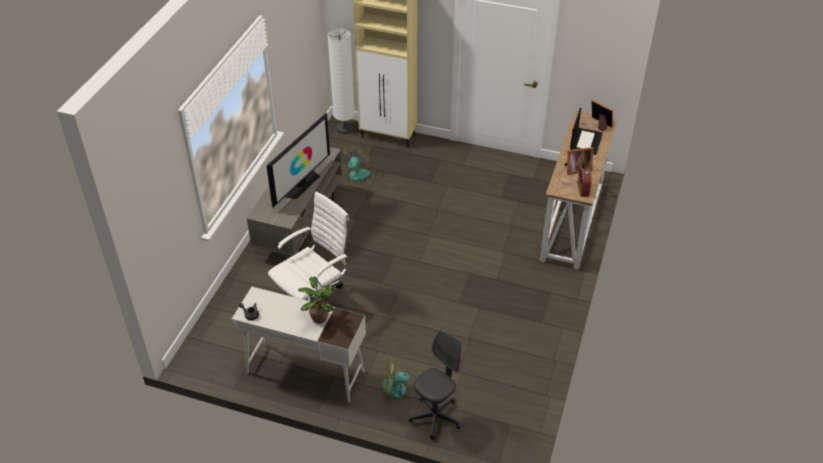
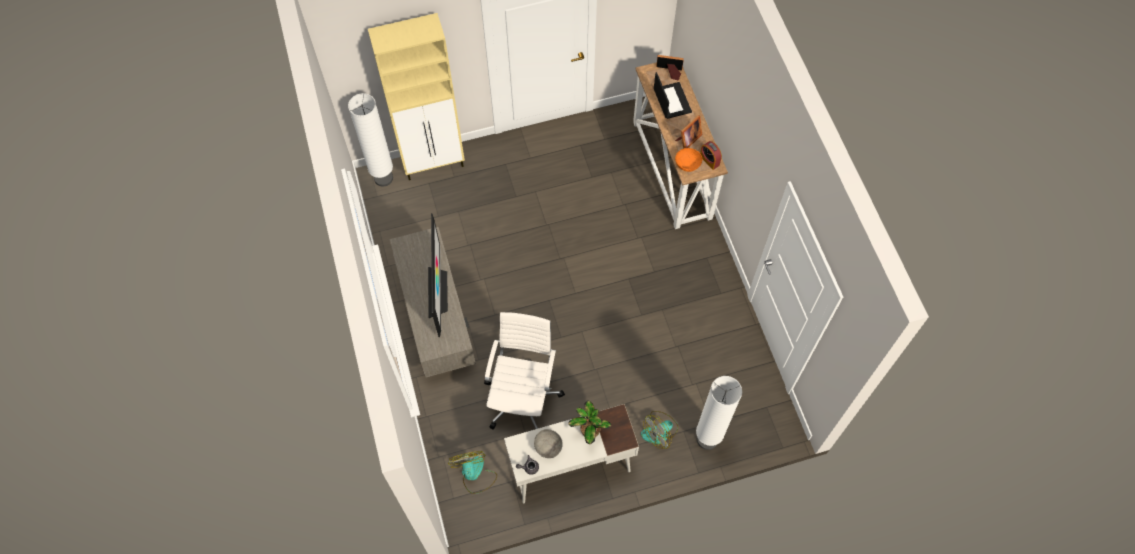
camera: 35 degrees left, 20 degrees up
fan [342,146,372,189] -> fan moved to [448,451,497,494]
grey office chair [408,329,462,440] -> white floor lamp [696,376,742,450]
none -> grey bowl [534,429,563,458]
none -> orange bowl [675,148,702,172]

